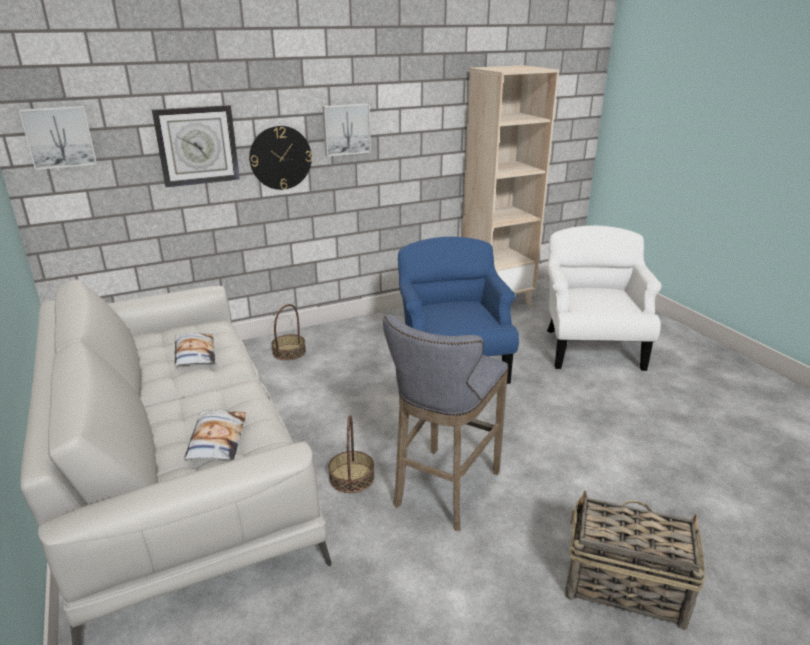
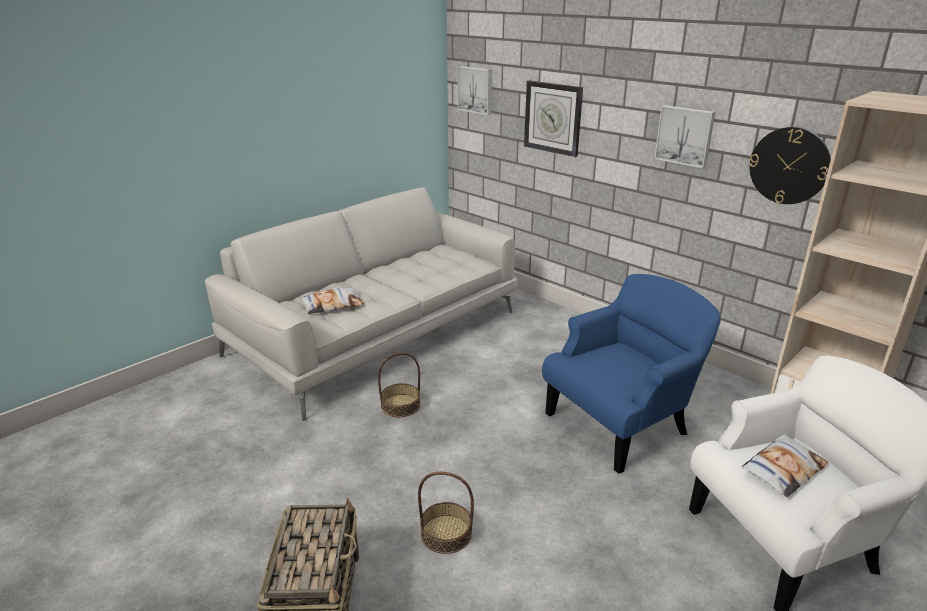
camera: 70 degrees right, 0 degrees up
pillow [174,332,215,365] -> pillow moved to [742,434,828,497]
wall clock [249,125,312,190] -> wall clock moved to [749,127,831,204]
basket [271,304,306,360] -> basket moved to [418,472,474,554]
grey stool [383,314,508,531] -> none

